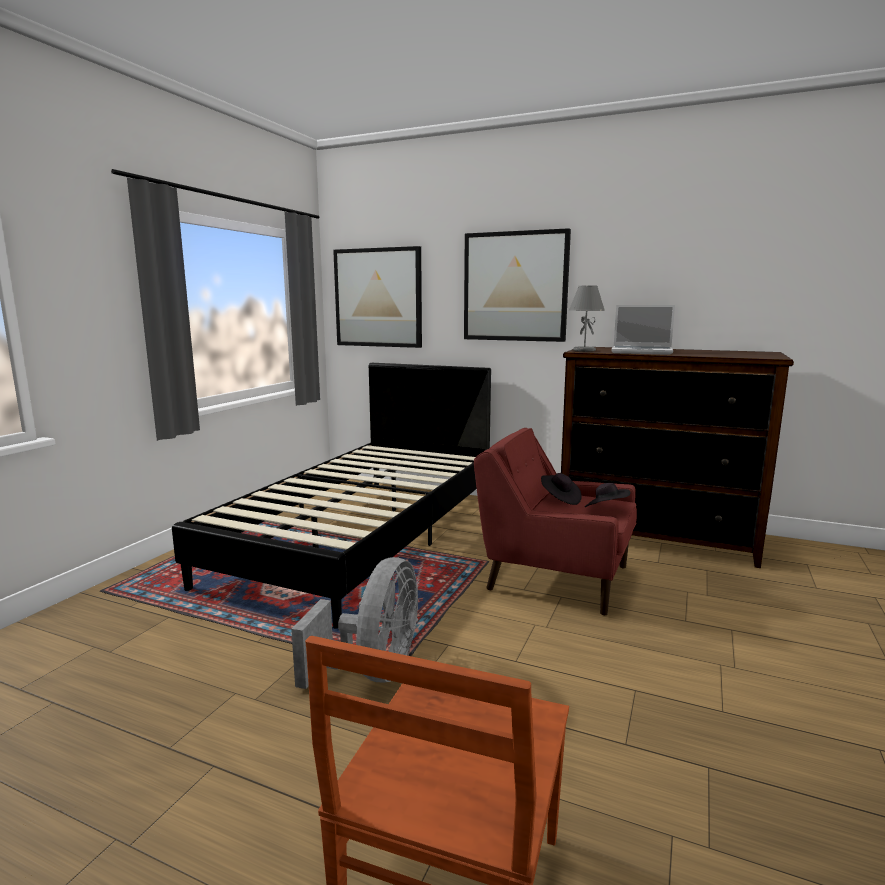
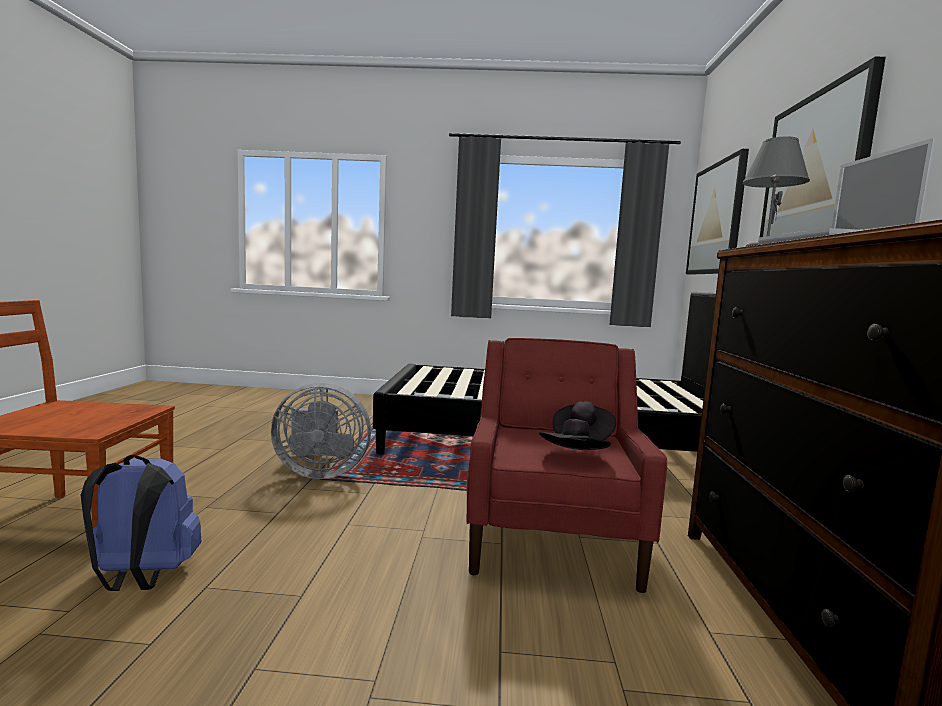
camera: 70 degrees right, 5 degrees down
none -> blue backpack [81,454,202,591]

